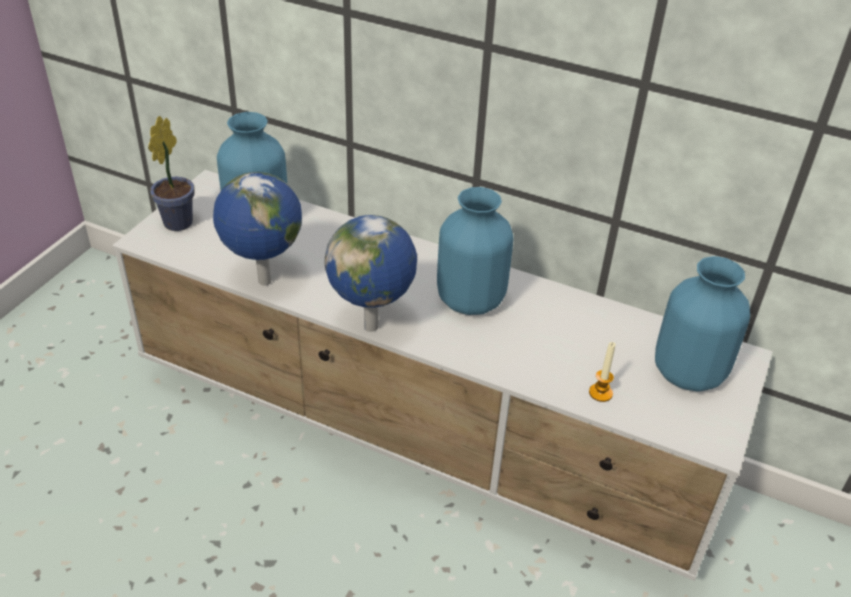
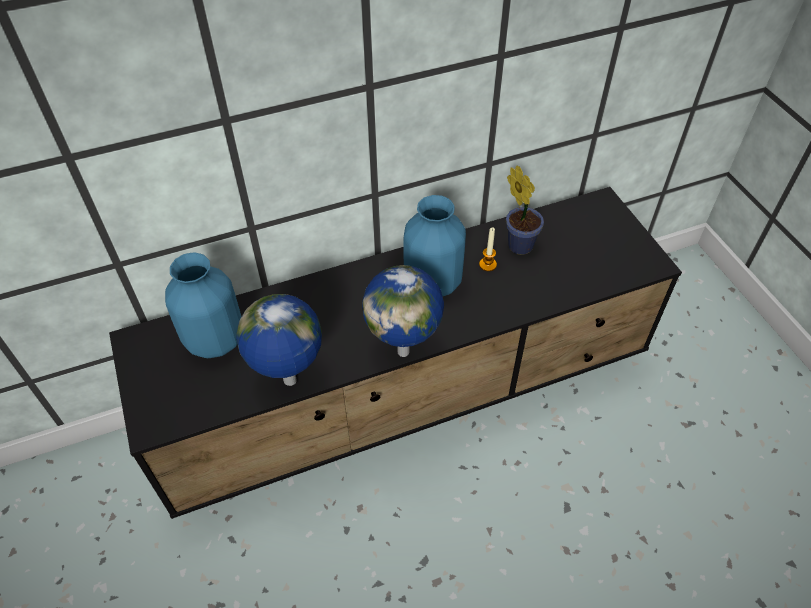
camera: 45 degrees left, 10 degrees up
white tv stand [112,170,773,581] -> black tv stand [109,187,682,519]
potted plant [148,116,194,231] -> potted plant moved to [506,166,544,255]
candle [589,342,616,402] -> candle moved to [479,227,497,271]
blue vase [655,256,750,392] -> none

